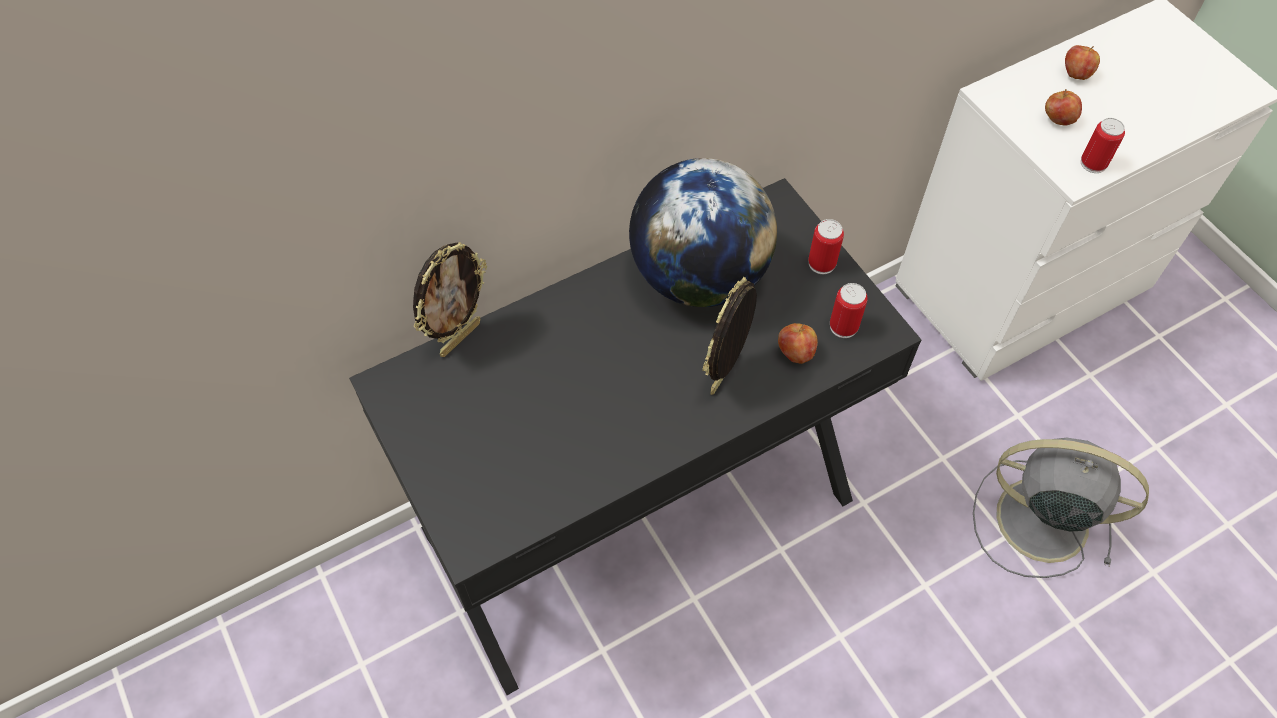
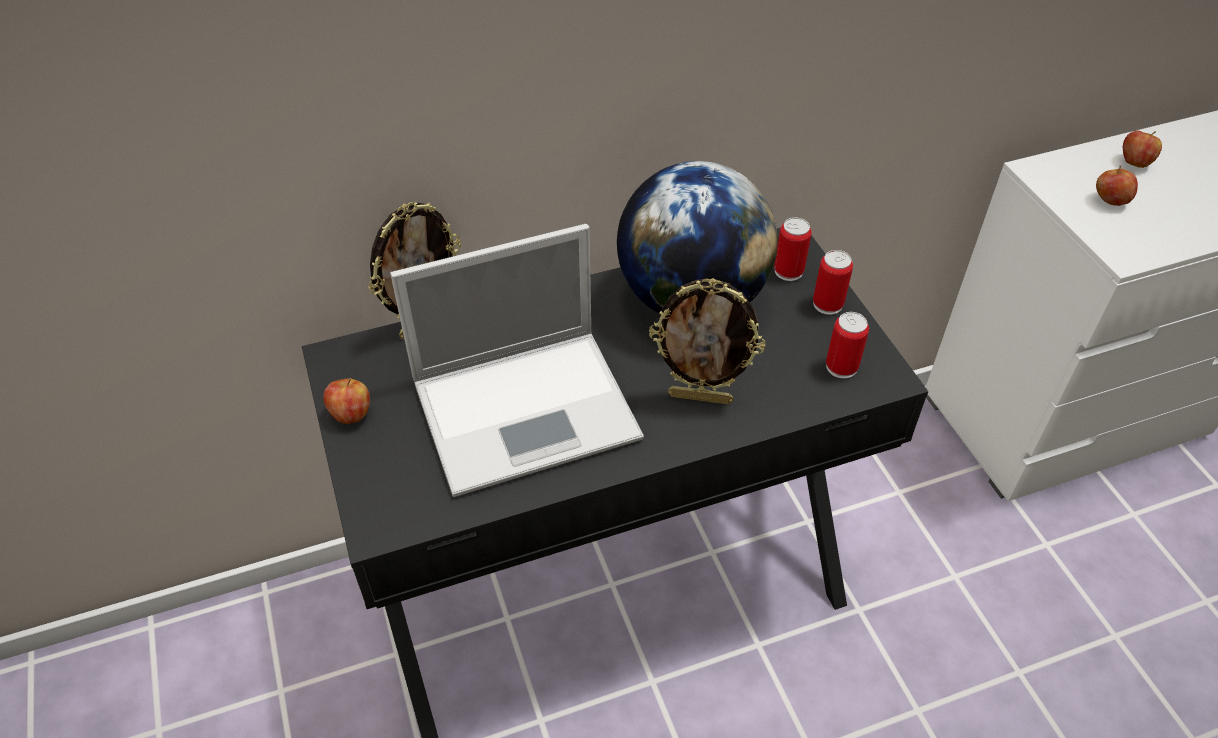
camera: 10 degrees right, 10 degrees down
picture frame [702,277,757,395] -> picture frame turned 120 degrees counterclockwise [649,278,765,405]
apple [778,323,818,364] -> apple moved to [323,378,370,424]
grey fan [973,438,1149,578] -> none
can [1081,118,1125,173] -> can moved to [774,217,812,281]
none -> laptop [390,224,644,497]

